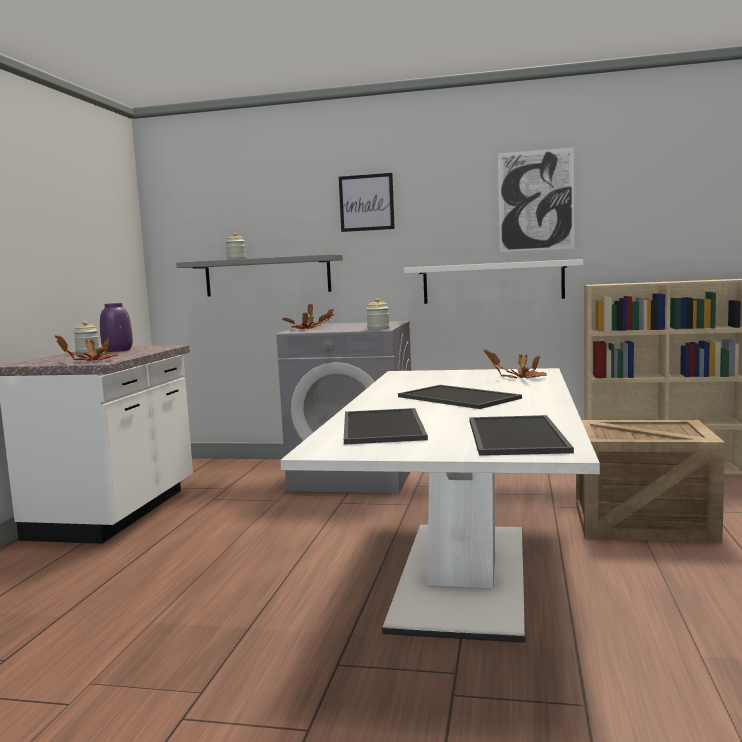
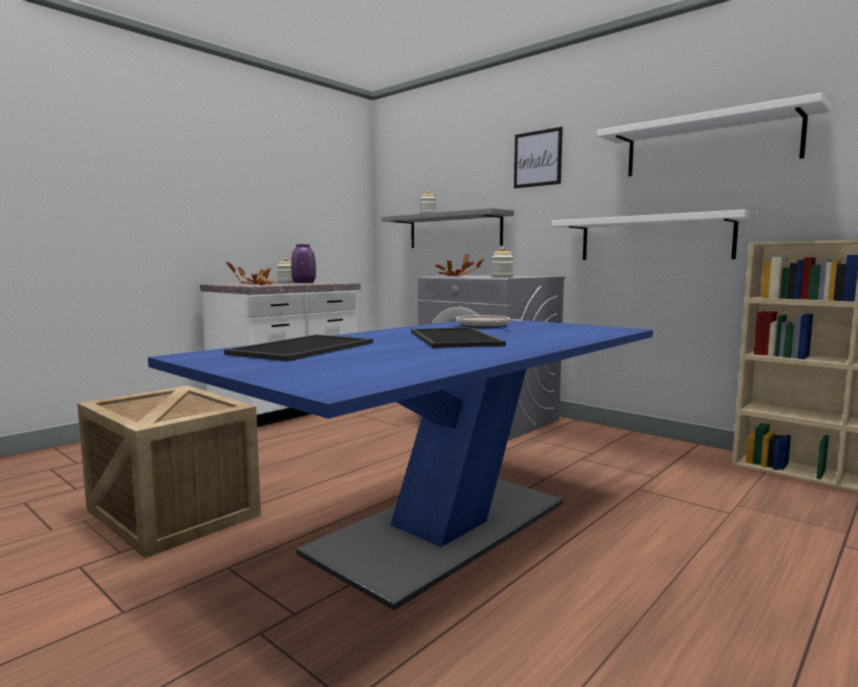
camera: 30 degrees right, 0 degrees up
white dining table [280,368,600,643] -> blue dining table [148,320,653,611]
tray [470,415,574,456] -> none
potted plant [484,350,547,379] -> none
picture [498,148,574,252] -> white shelf [597,93,831,176]
crate [576,420,725,543] -> crate moved to [77,385,261,558]
none -> frying pan [456,315,522,328]

